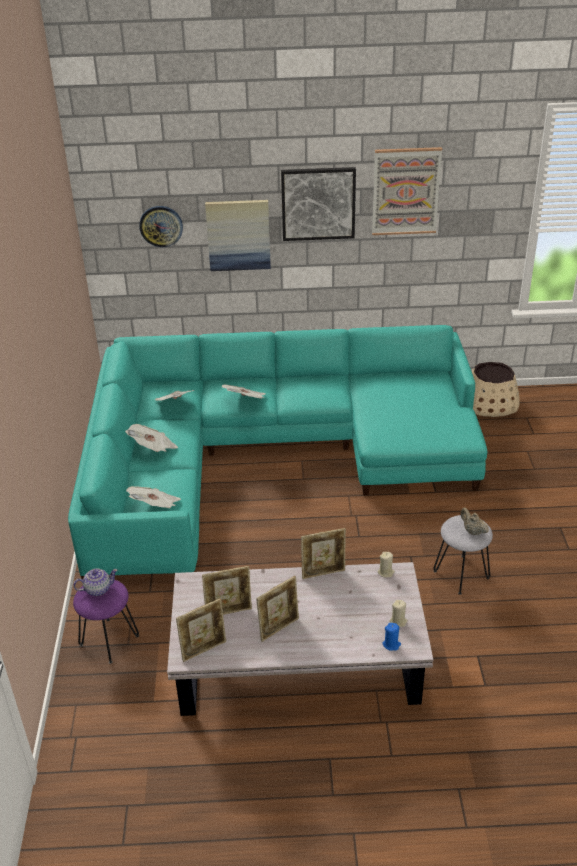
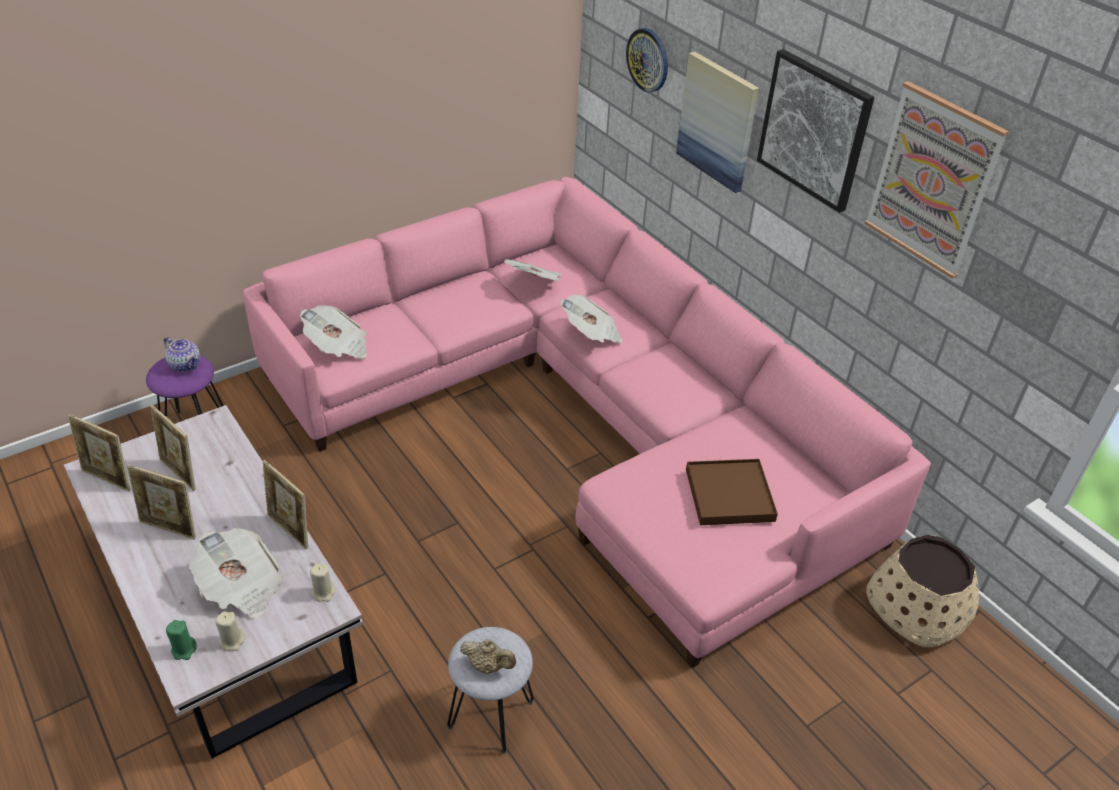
camera: 55 degrees right, 5 degrees up
turquoise sofa [68,325,487,579] -> pink sofa [243,177,931,668]
newspaper [125,424,178,452] -> newspaper moved to [189,528,284,618]
blue candle [382,623,401,651] -> green candle [166,620,197,660]
beige teapot [460,507,489,535] -> beige teapot turned 90 degrees clockwise [460,639,516,674]
none -> brown tray [686,459,778,525]

